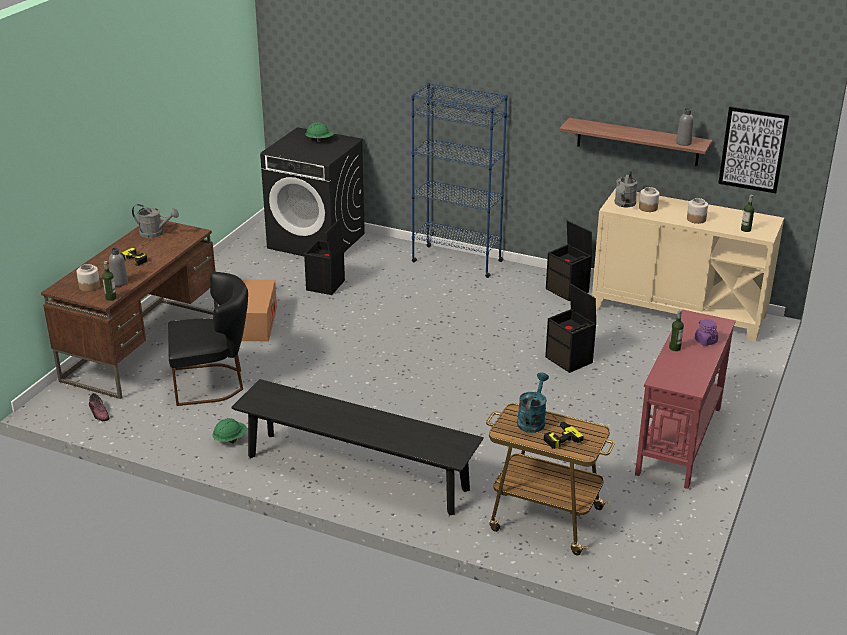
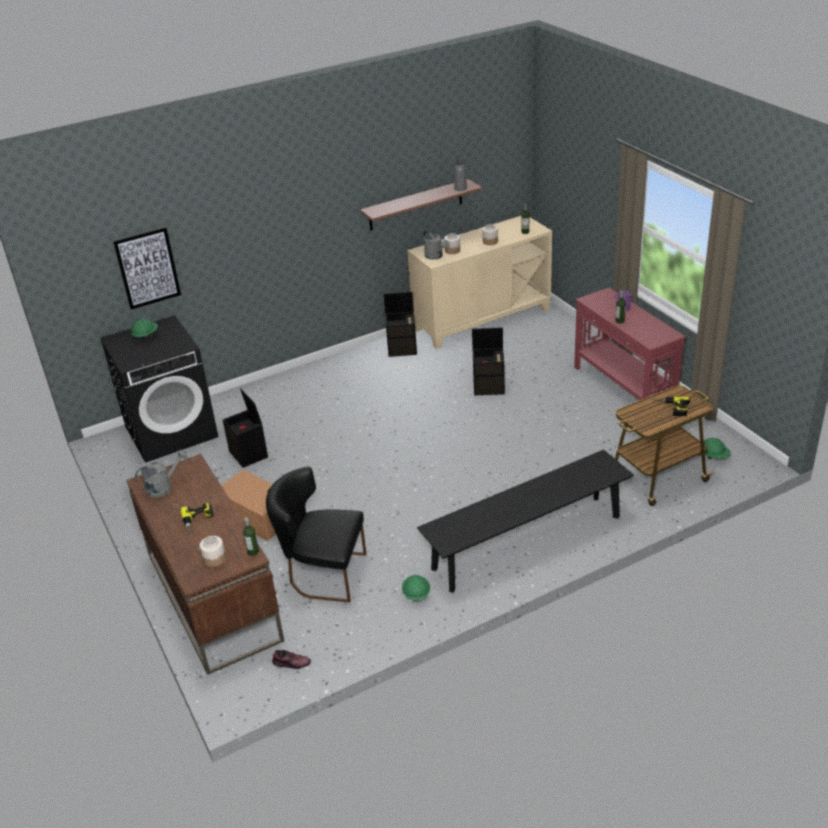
camera: 50 degrees left, 5 degrees up
grey bottle [109,248,128,286] -> none
black chair [168,272,248,406] -> black chair turned 105 degrees counterclockwise [266,466,366,603]
blue bookcase [411,83,508,278] -> none
turquoise watering can [517,373,549,433] -> none
picture [718,106,789,193] -> picture moved to [113,227,181,310]
none -> green hard hat [704,438,731,459]

